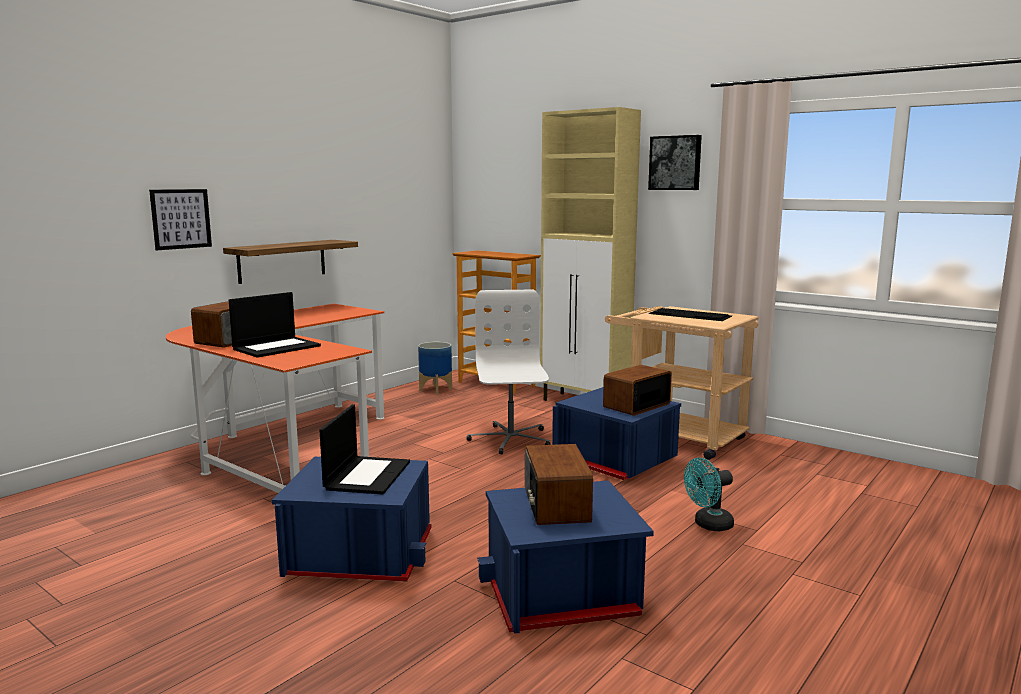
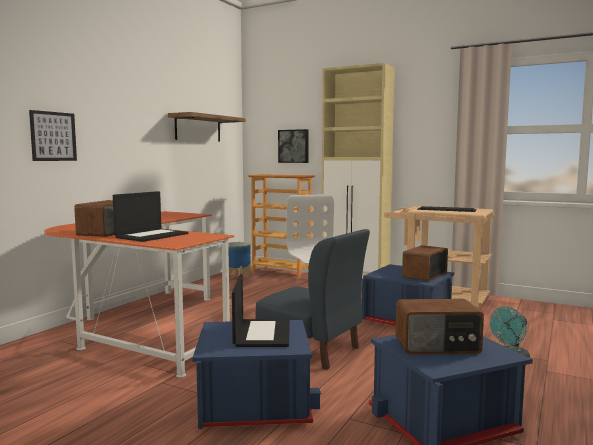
camera: 10 degrees left, 5 degrees down
shelf [223,240,358,284] -> shelf moved to [168,112,246,142]
radio [525,444,593,525] -> radio turned 75 degrees counterclockwise [395,299,484,354]
picture [648,135,702,190] -> picture moved to [278,129,309,163]
none -> blue chair [255,229,370,370]

